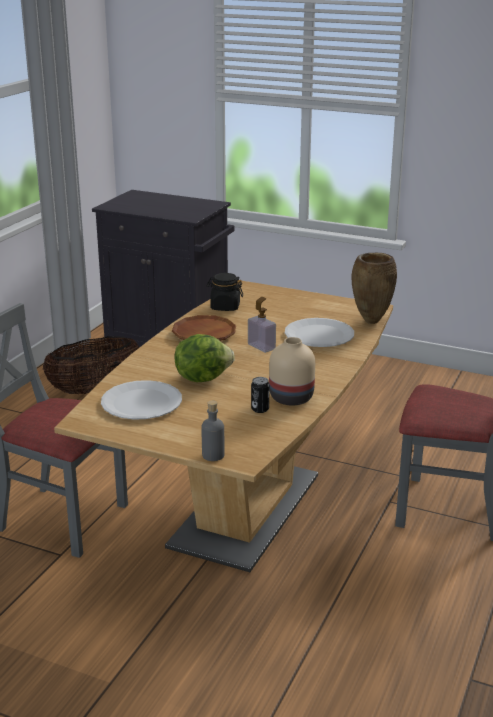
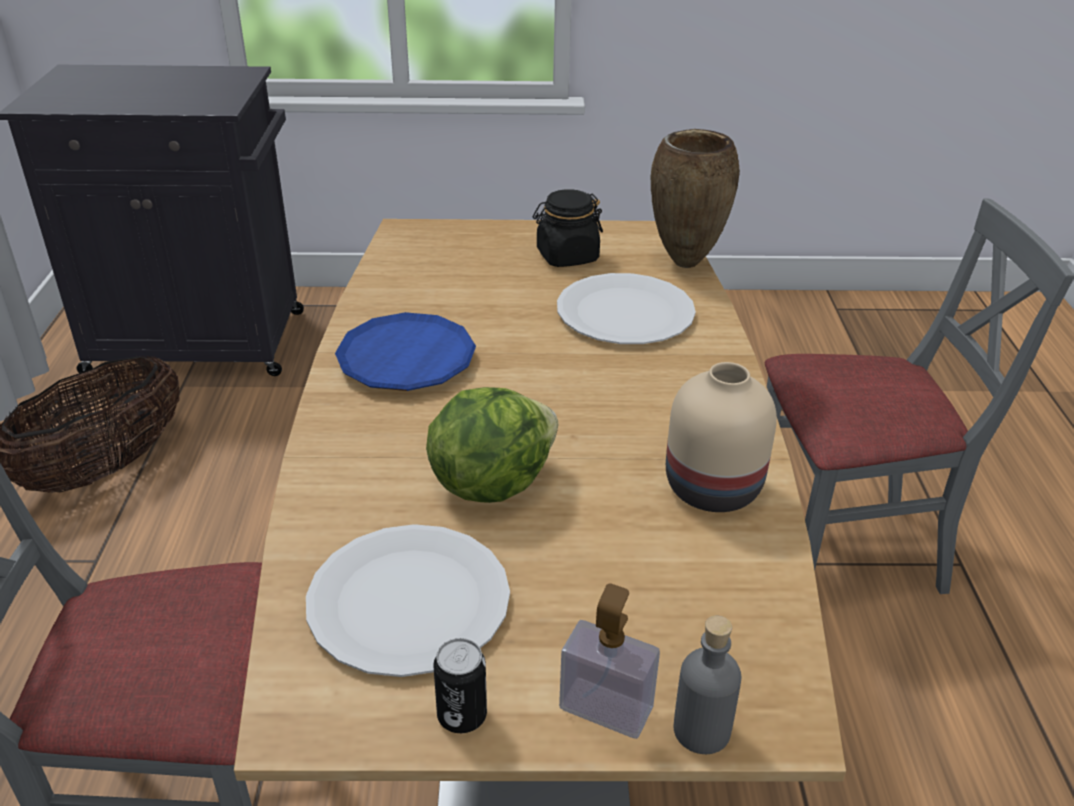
camera: 25 degrees left, 10 degrees up
brown plate [172,315,236,341] -> blue plate [335,312,476,391]
black jar [206,273,243,311] -> black jar moved to [533,189,603,267]
soap dispenser [248,297,276,353] -> soap dispenser moved to [559,583,660,739]
can [251,377,270,413] -> can moved to [433,638,487,733]

